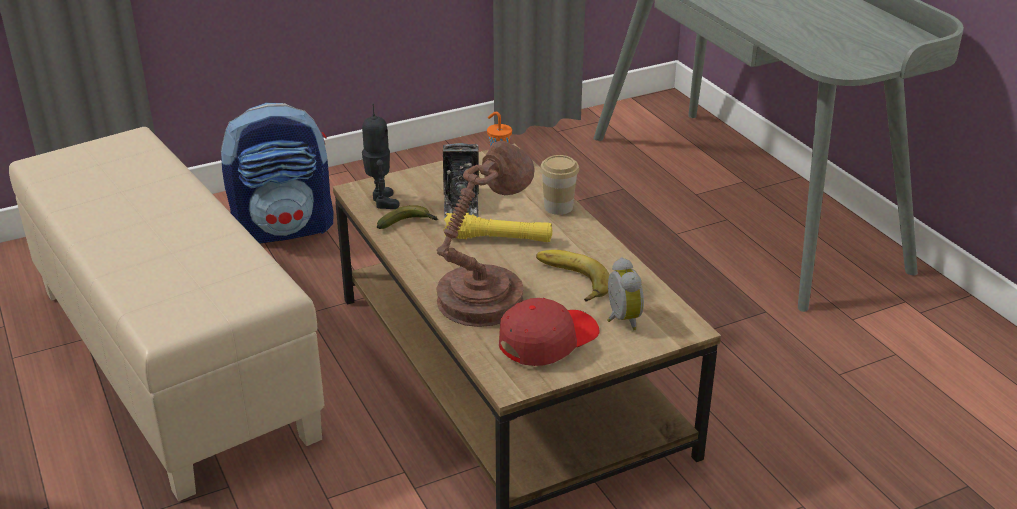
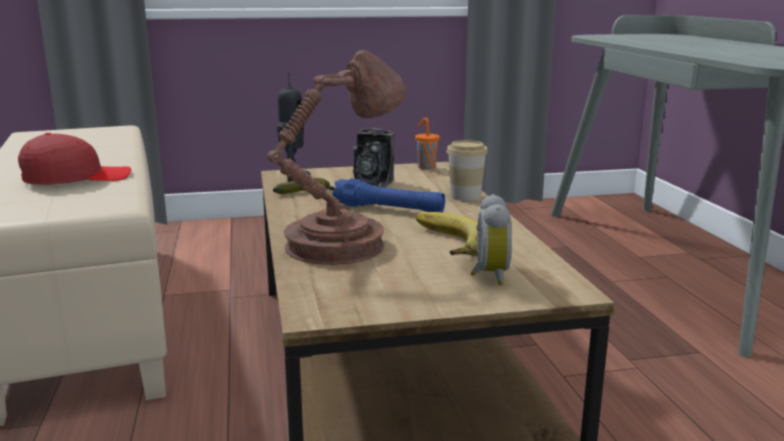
camera: 15 degrees right, 15 degrees down
backpack [220,103,333,244] -> none
yellow flashlight [443,213,552,242] -> blue flashlight [332,178,445,212]
red cap [499,298,600,366] -> red cap moved to [18,133,131,185]

